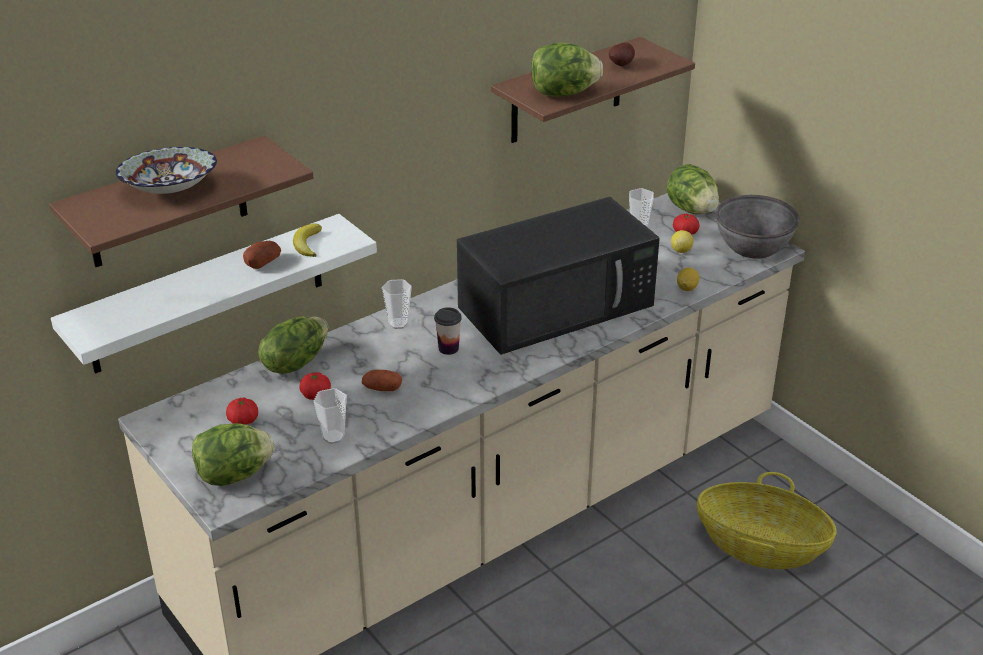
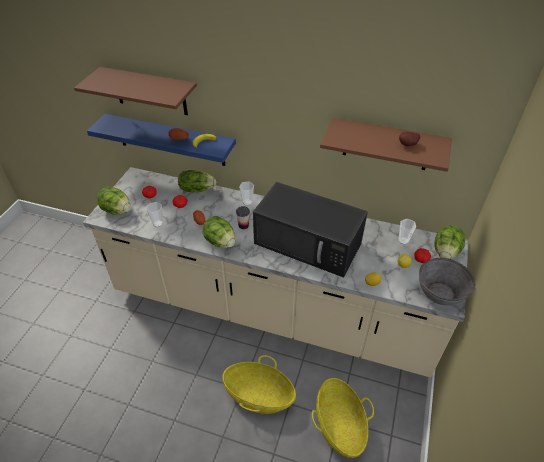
camera: 55 degrees right, 10 degrees up
white shelf [51,214,377,374] -> blue shelf [87,114,236,166]
bowl [116,147,217,194] -> none
lettuce [531,42,603,97] -> lettuce moved to [202,216,235,248]
none -> basket [223,355,296,414]

